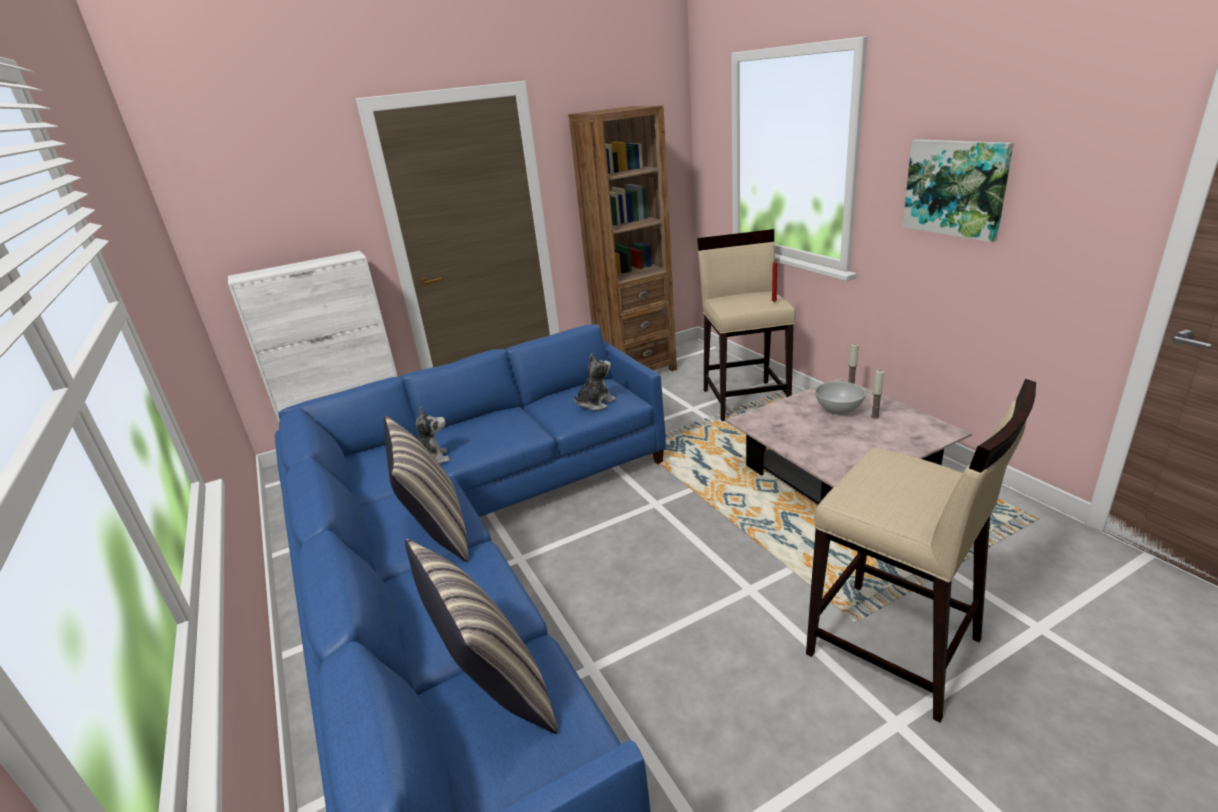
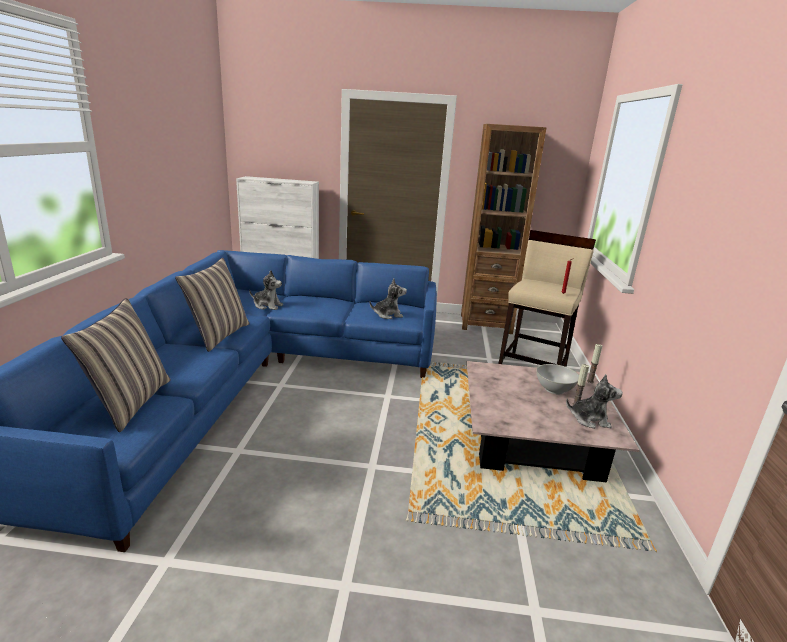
camera: 30 degrees right, 5 degrees down
beige stool [806,379,1036,723] -> none
picture [903,139,1014,242] -> none
none -> plush toy [566,374,623,429]

